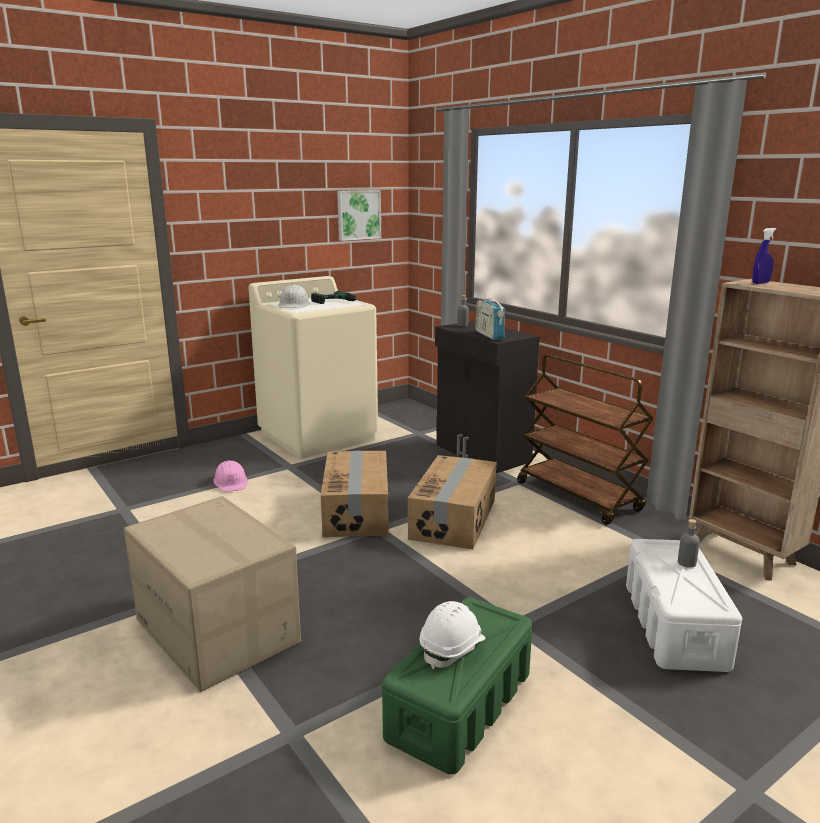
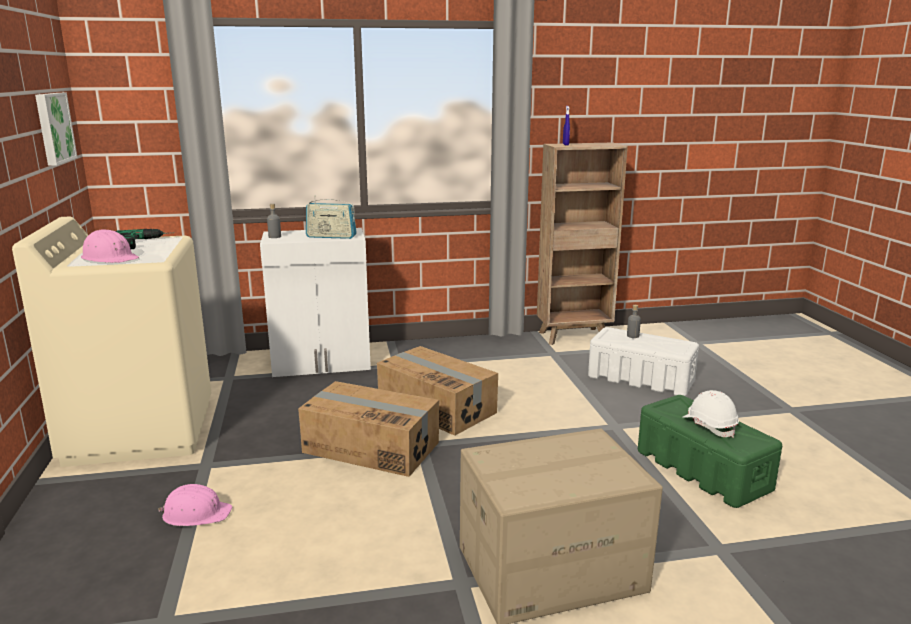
camera: 65 degrees left, 0 degrees up
white hard hat [278,285,310,308] -> pink hard hat [81,229,139,263]
black cabinet [435,321,540,473] -> white cabinet [260,228,371,377]
brown cart [517,354,654,525] -> none

